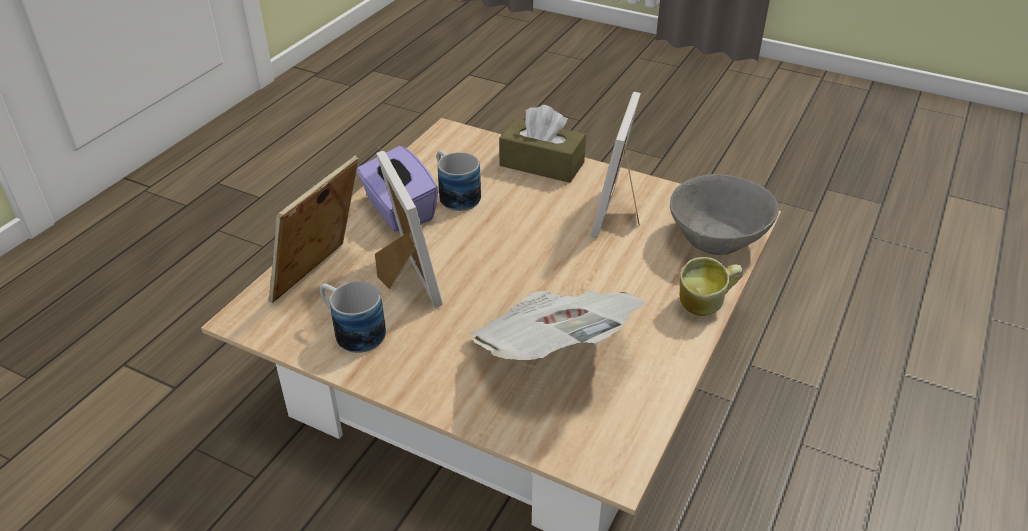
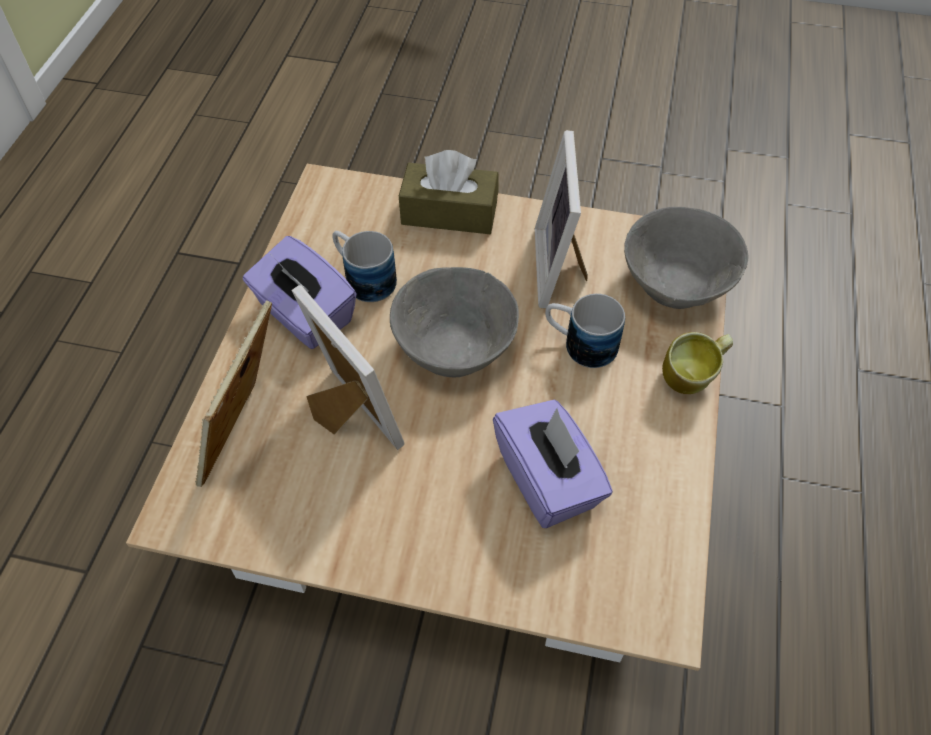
camera: 15 degrees left, 15 degrees up
mug [320,281,386,353] -> mug moved to [545,294,625,368]
newspaper [468,291,647,360] -> purple tissue box [493,400,613,528]
none -> grey bowl [390,267,519,377]

